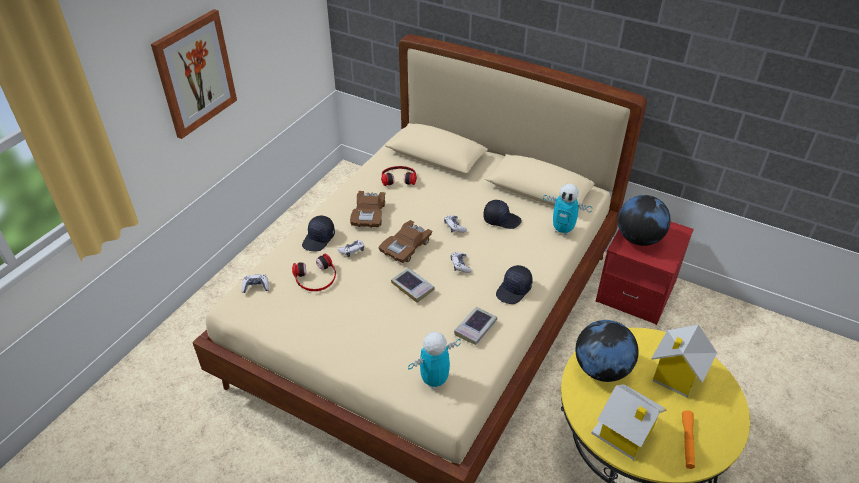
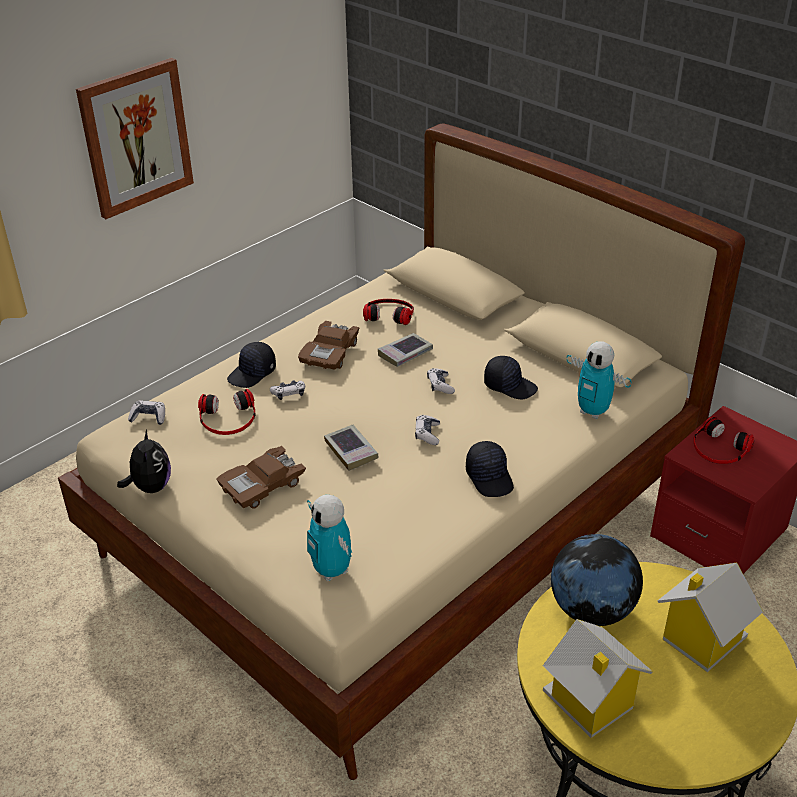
camera: 15 degrees right, 5 degrees down
brown toy car [378,220,433,263] -> brown toy car moved to [217,446,306,509]
toy robot [408,332,461,389] -> toy robot turned 105 degrees counterclockwise [307,495,352,581]
book [454,307,497,345] -> book moved to [378,333,433,367]
black cap [496,265,533,304] -> black cap turned 75 degrees counterclockwise [466,441,514,497]
globe [618,195,671,246] -> headphones [694,416,754,464]
orange flashlight [682,410,695,469] -> none
none -> plush toy [117,429,171,493]

